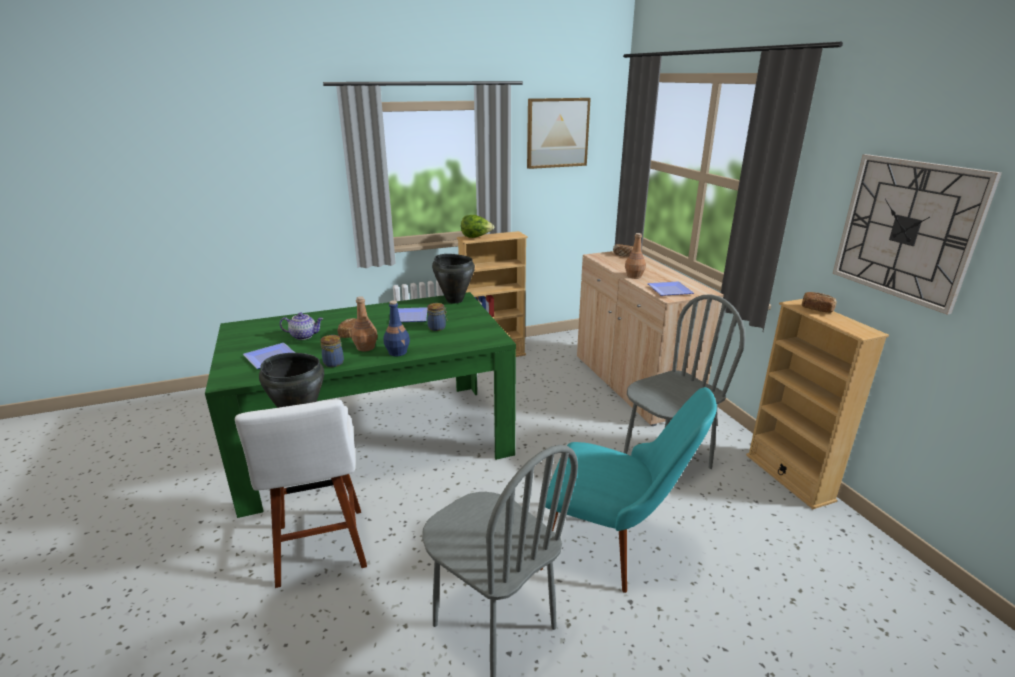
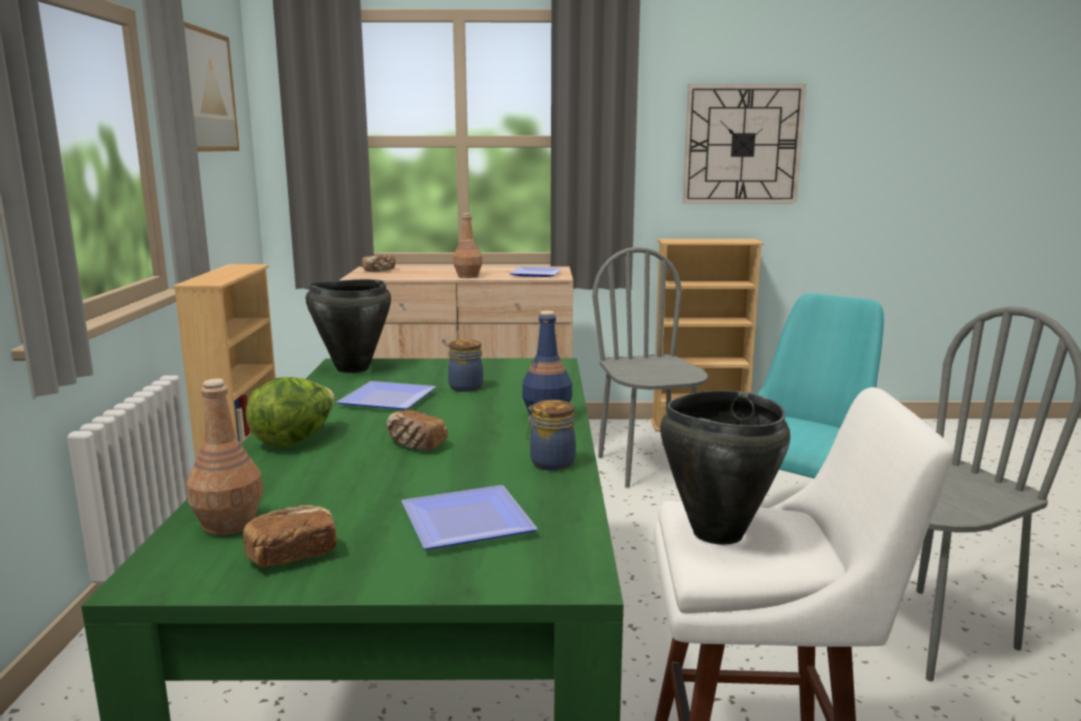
camera: 70 degrees left, 10 degrees down
teapot [280,312,323,340] -> none
brown bottle [351,296,378,351] -> brown bottle moved to [187,379,263,535]
lettuce [461,215,494,238] -> lettuce moved to [246,377,335,447]
bread [802,292,837,313] -> bread moved to [243,505,337,568]

